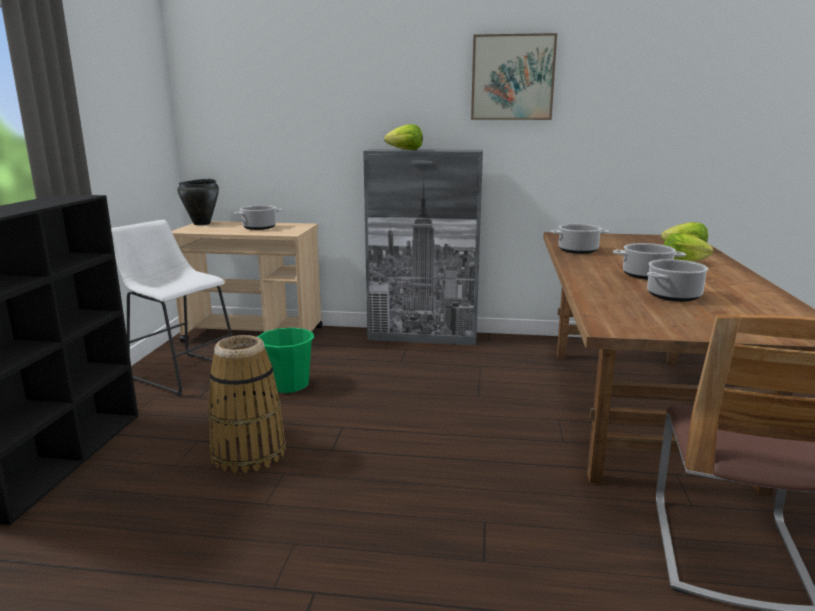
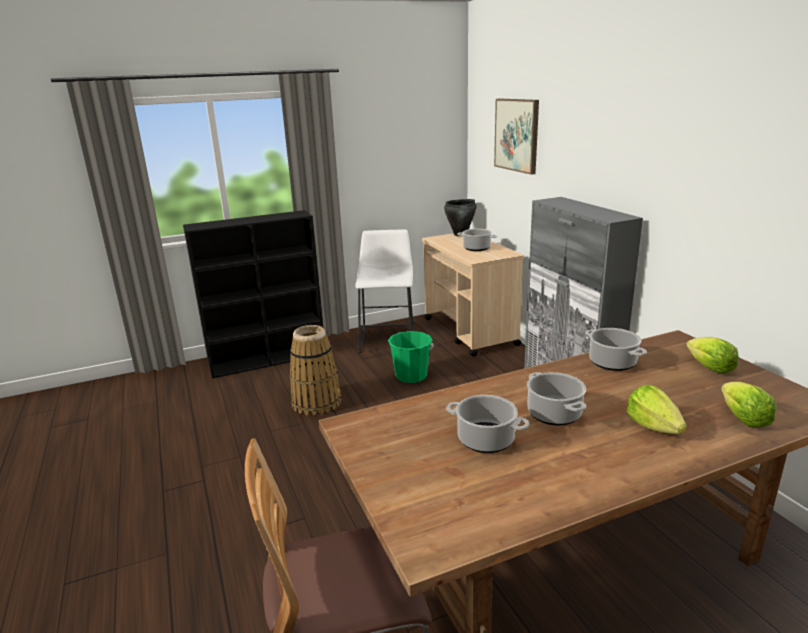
camera: 60 degrees right, 5 degrees up
lettuce [384,124,423,150] -> lettuce moved to [686,337,739,374]
picture [471,33,557,120] -> picture moved to [494,99,539,175]

